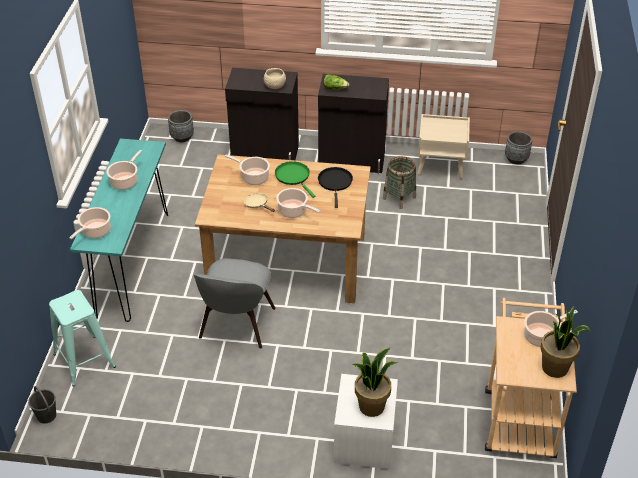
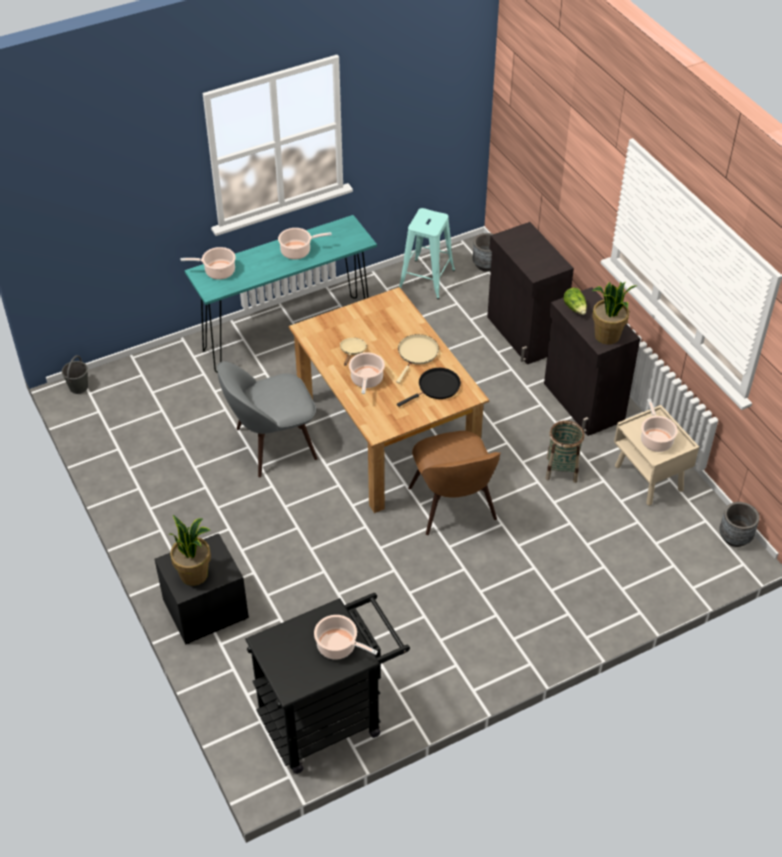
camera: 55 degrees right, 5 degrees up
turquoise stool [49,290,116,387] -> turquoise stool moved to [399,208,455,299]
cooking pot [225,154,270,185] -> cooking pot moved to [641,399,678,452]
beige bowl [264,68,286,89] -> none
green frying pan [275,161,315,198] -> beige frying pan [396,334,439,383]
white nightstand [334,374,398,469] -> black nightstand [154,533,249,644]
beige cart [485,298,577,458] -> black cart [245,593,410,774]
potted plant [540,306,591,378] -> potted plant moved to [592,281,636,345]
none -> brown chair [408,431,501,535]

